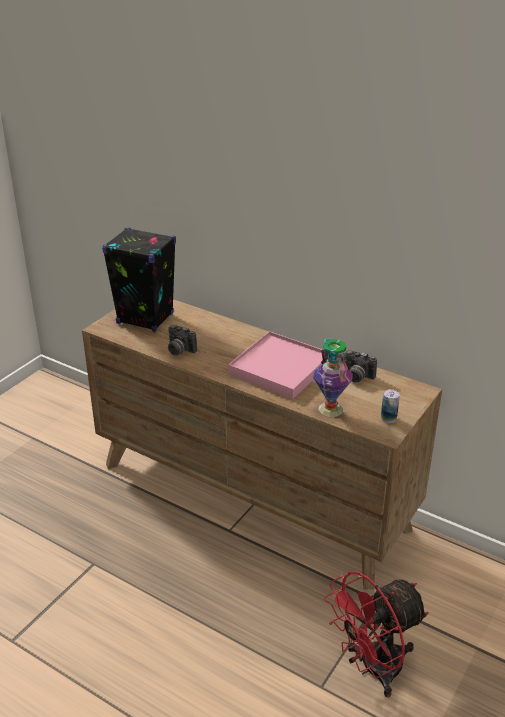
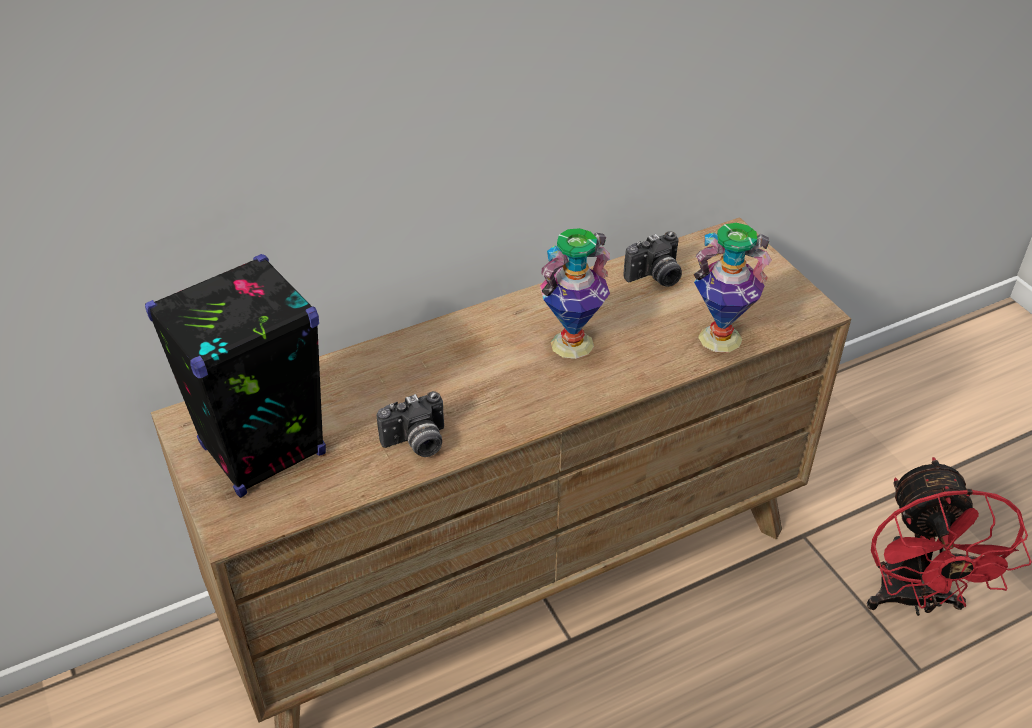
camera: 60 degrees left, 10 degrees up
pink tray [228,331,323,399] -> vase [540,228,610,359]
can [381,389,400,423] -> none

